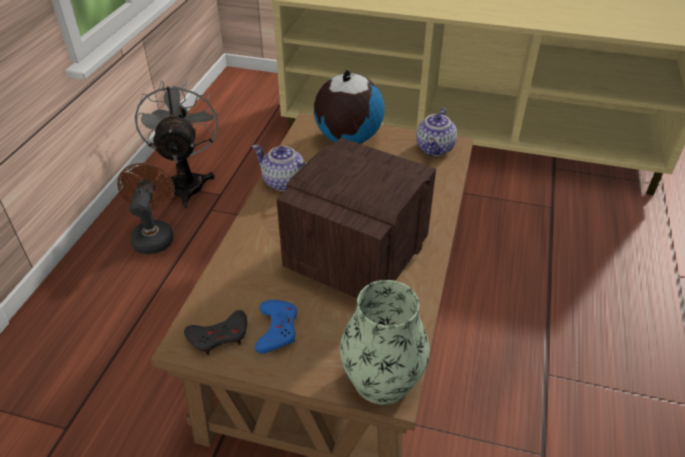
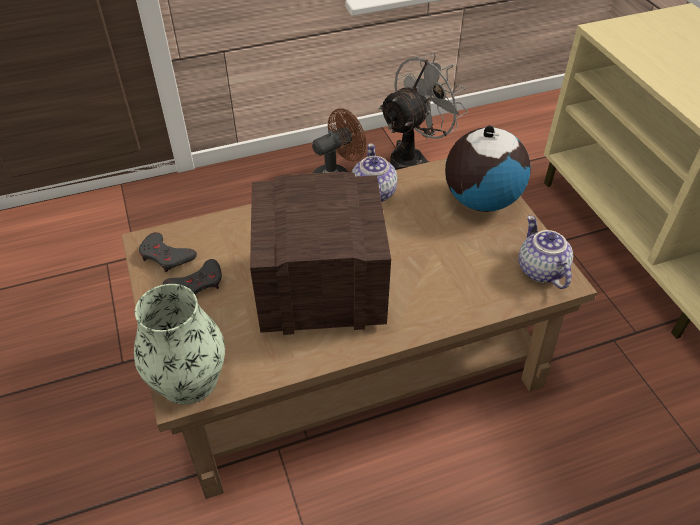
camera: 55 degrees right, 5 degrees up
blue game controller [255,300,297,353] -> grey game controller [163,259,222,295]
teapot [416,108,457,156] -> teapot turned 90 degrees clockwise [519,215,573,289]

